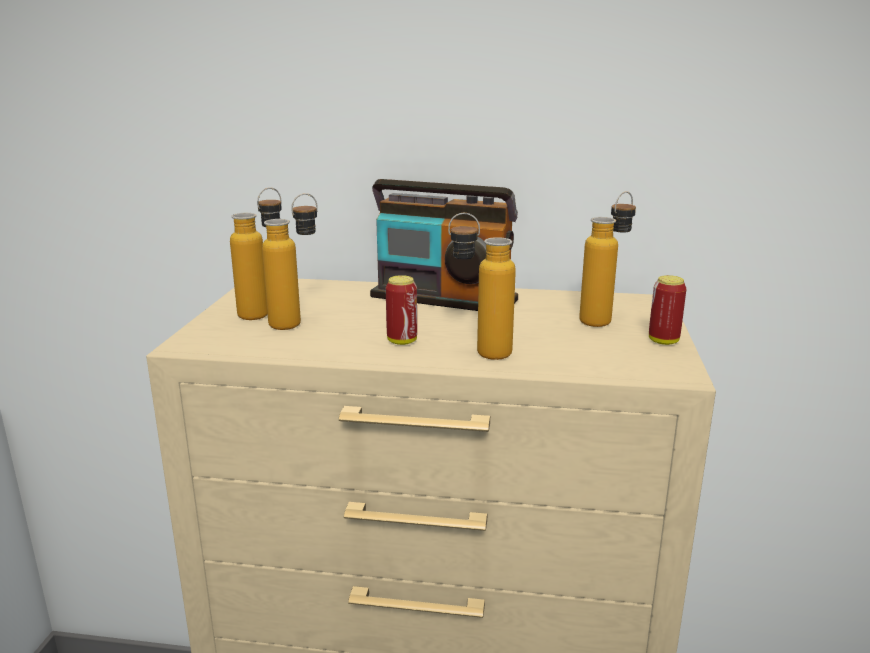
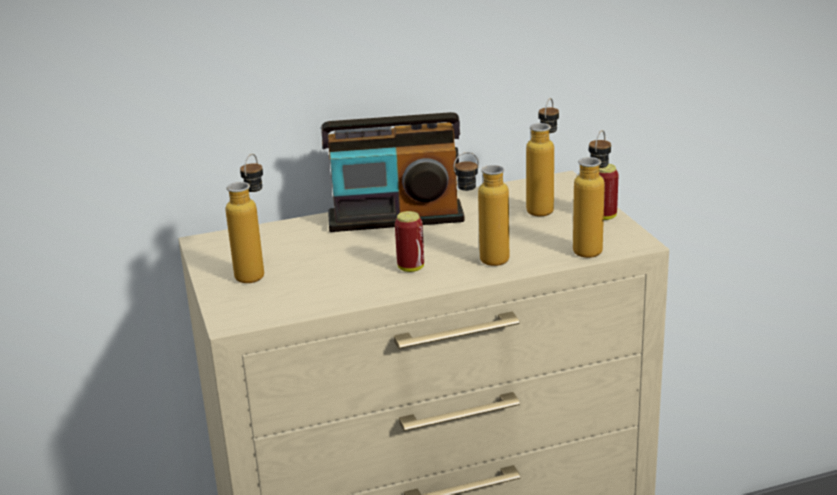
camera: 25 degrees left, 5 degrees up
bottle [262,193,318,330] -> bottle moved to [573,130,611,258]

